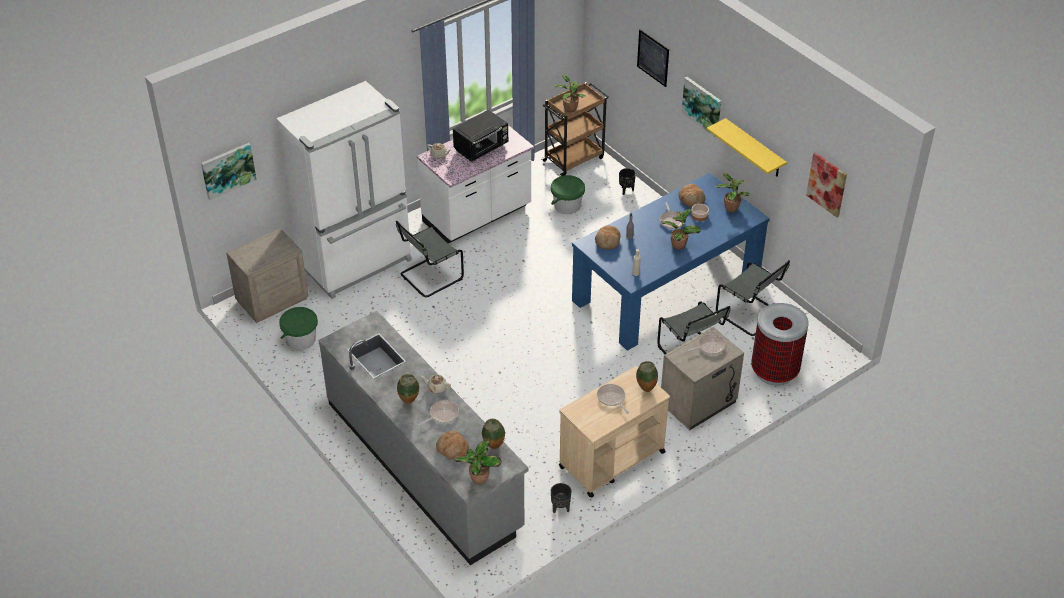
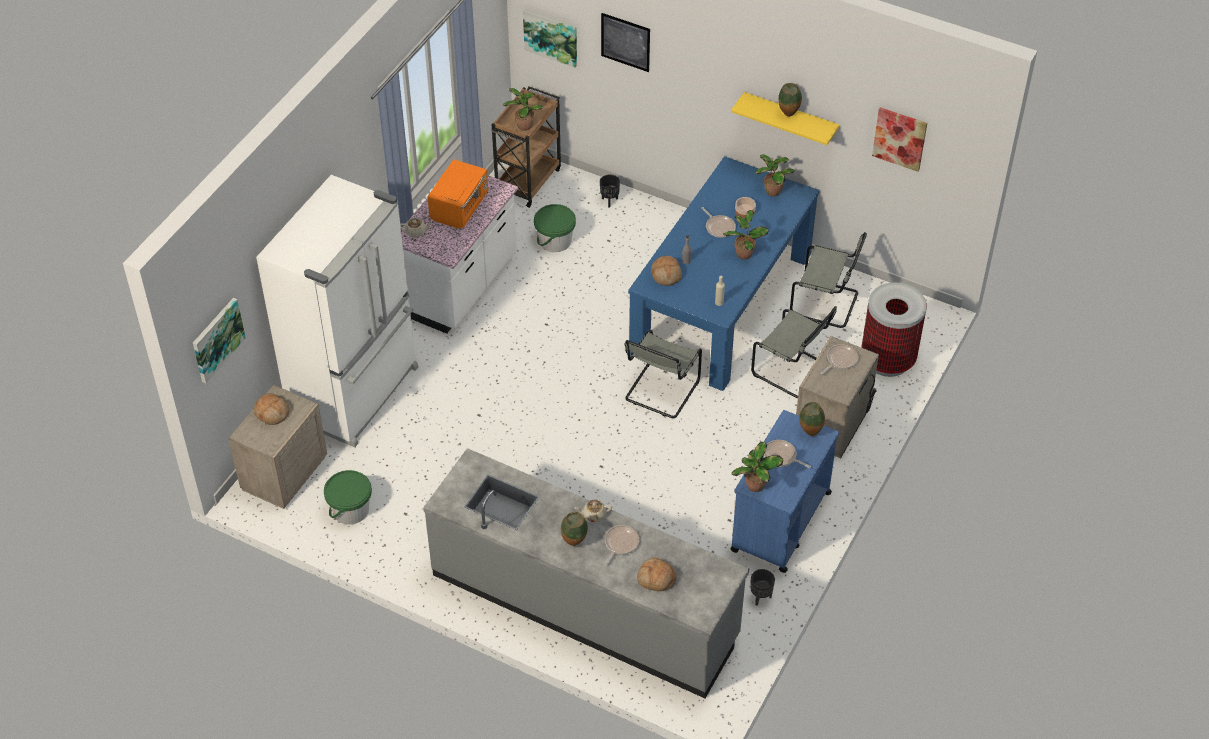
camera: 25 degrees left, 5 degrees up
grey chair [396,221,464,297] -> grey chair moved to [624,330,702,418]
black microwave [453,109,508,162] -> orange microwave [427,159,488,229]
potted plant [455,440,502,484] -> potted plant moved to [731,442,784,492]
vase [482,419,505,449] -> vase moved to [778,83,802,117]
beige cart [559,366,670,497] -> blue cart [731,410,839,573]
bread [678,184,705,207] -> bread moved to [254,393,290,425]
picture [682,77,721,137] -> picture moved to [523,9,577,68]

